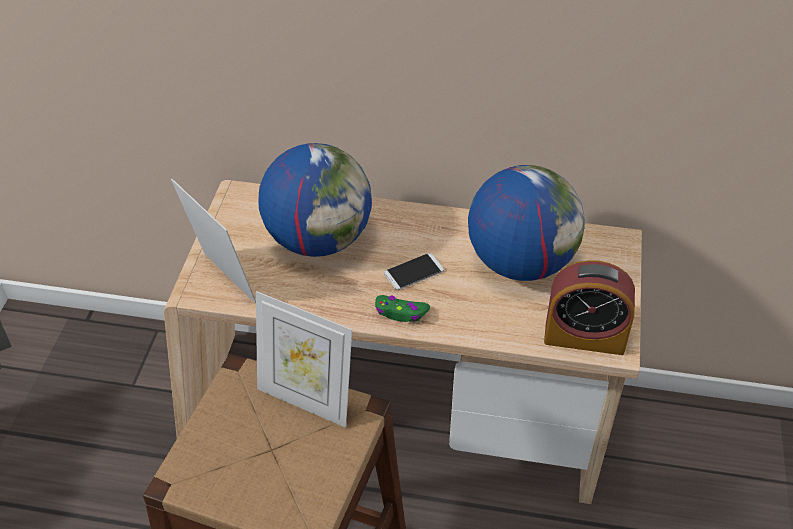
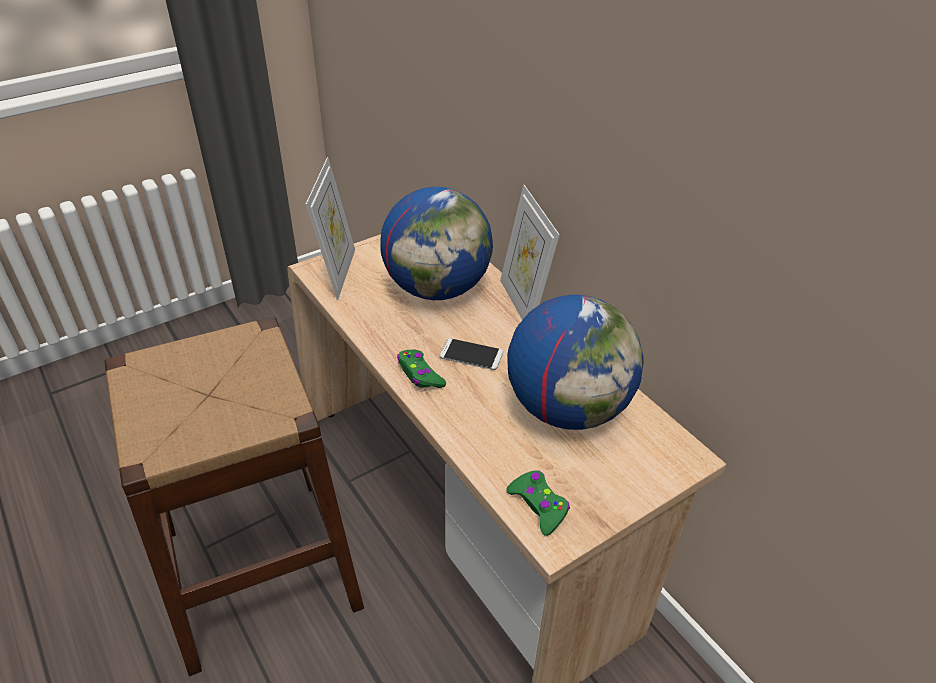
camera: 45 degrees right, 5 degrees down
picture frame [256,291,352,428] -> picture frame moved to [500,185,560,320]
alarm clock [544,260,635,355] -> green game controller [507,470,570,536]

